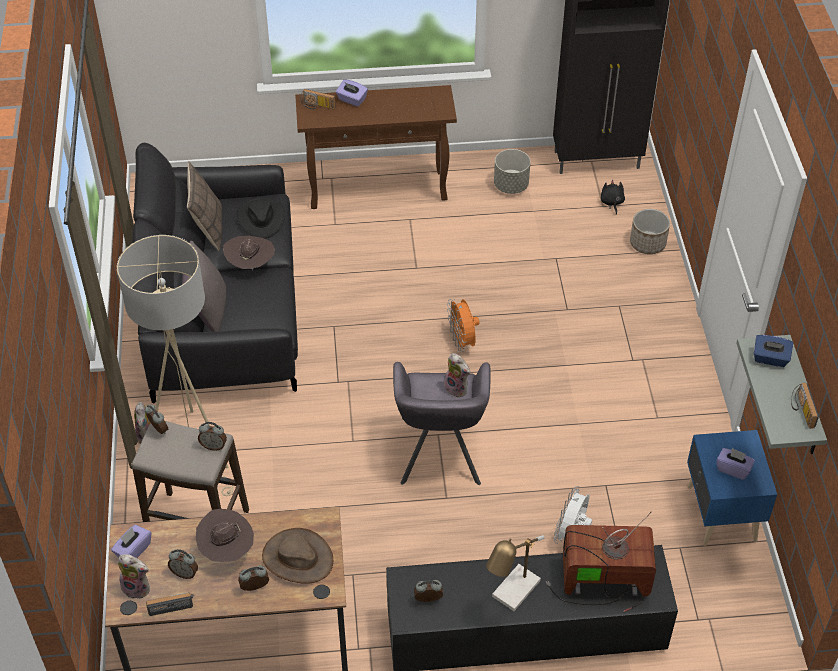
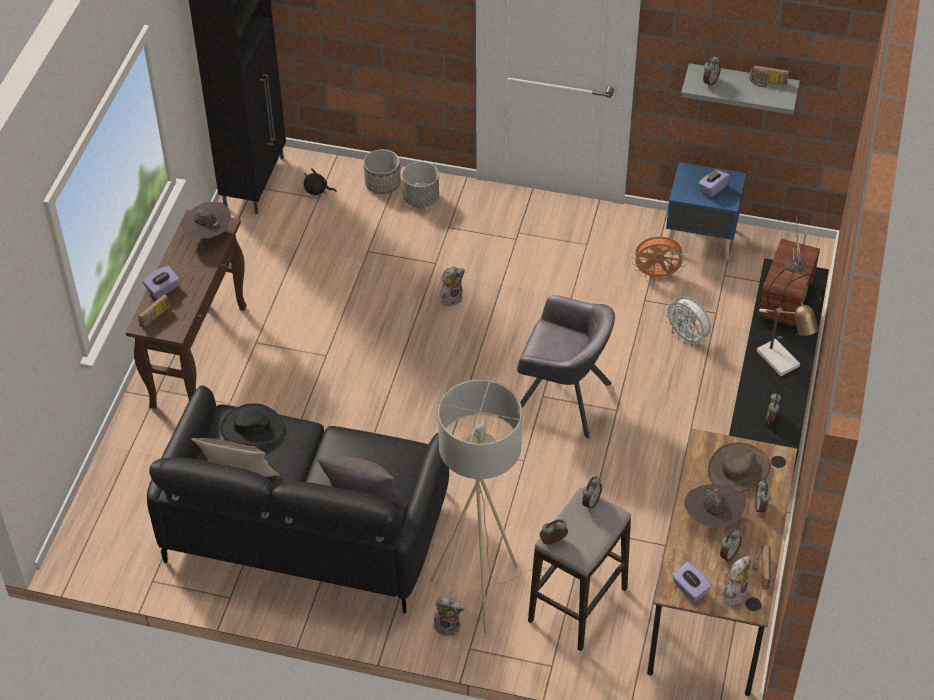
camera: 70 degrees left, 0 degrees up
brown hat [223,236,275,271] -> brown hat moved to [181,202,231,238]
plush toy [444,353,470,398] -> plush toy moved to [441,267,465,306]
orange fan [447,299,479,352] -> orange fan moved to [632,237,686,280]
grey planter [494,149,531,194] -> grey planter moved to [402,162,439,208]
blue tissue box [754,335,793,367] -> alarm clock [703,55,721,87]

